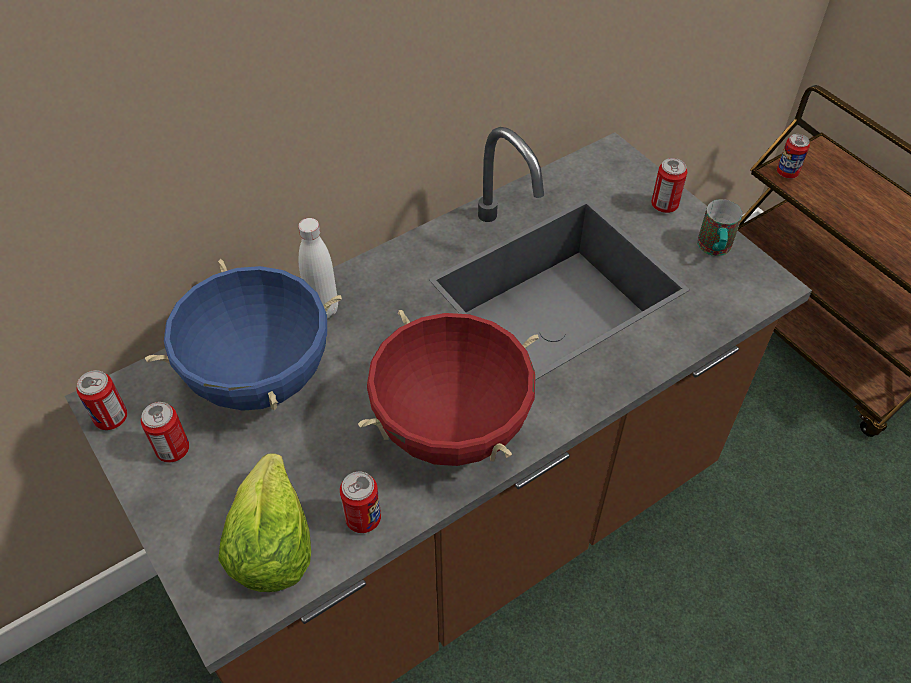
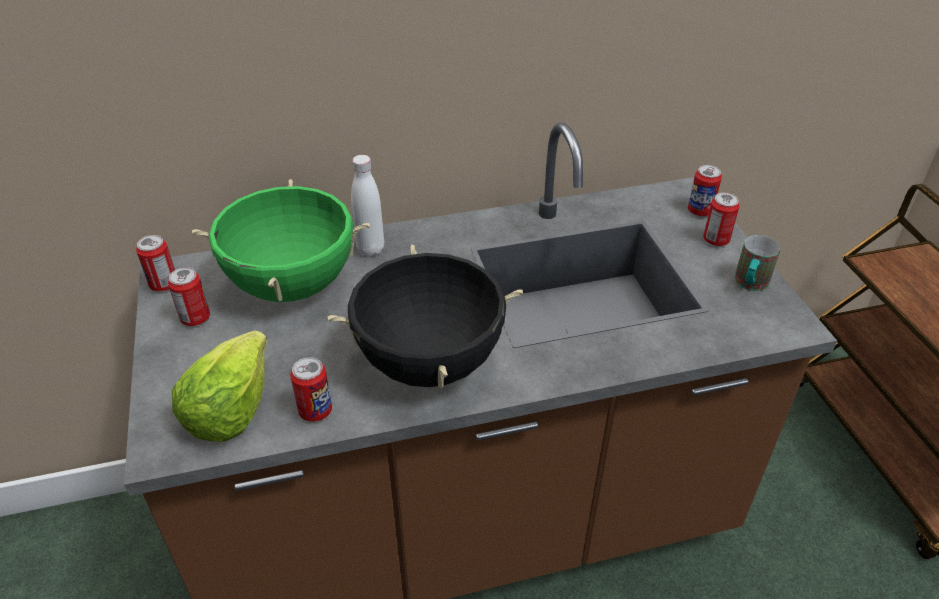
camera: 20 degrees right, 10 degrees down
blue cooking pot [145,259,342,411] -> green cooking pot [192,179,370,302]
red cooking pot [358,310,539,466] -> black cooking pot [328,245,523,388]
can [777,134,810,178] -> can moved to [688,165,722,217]

